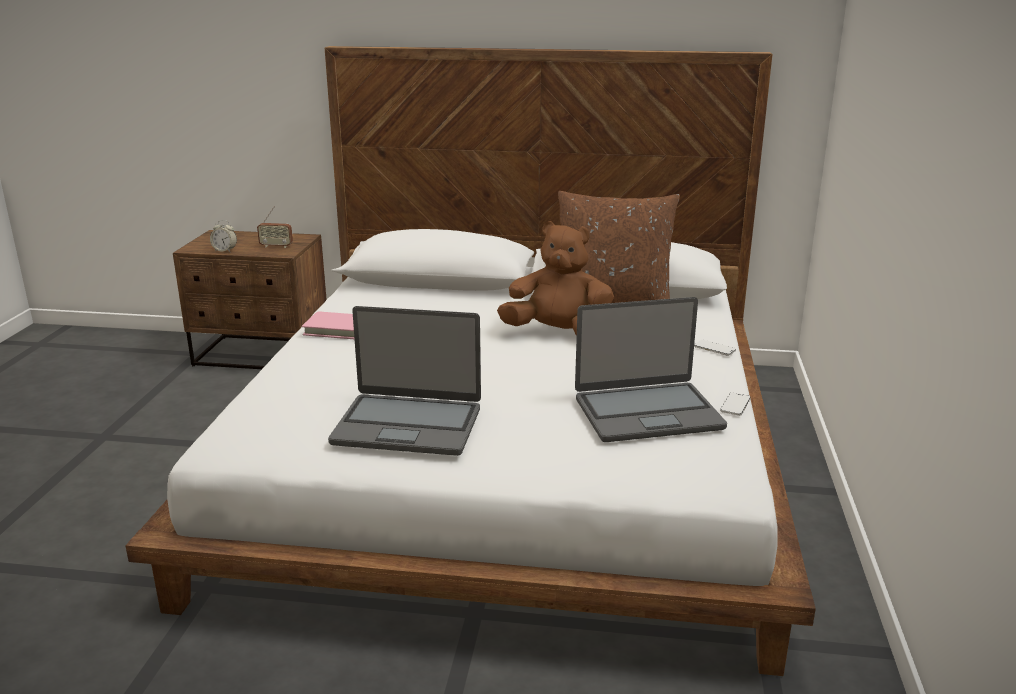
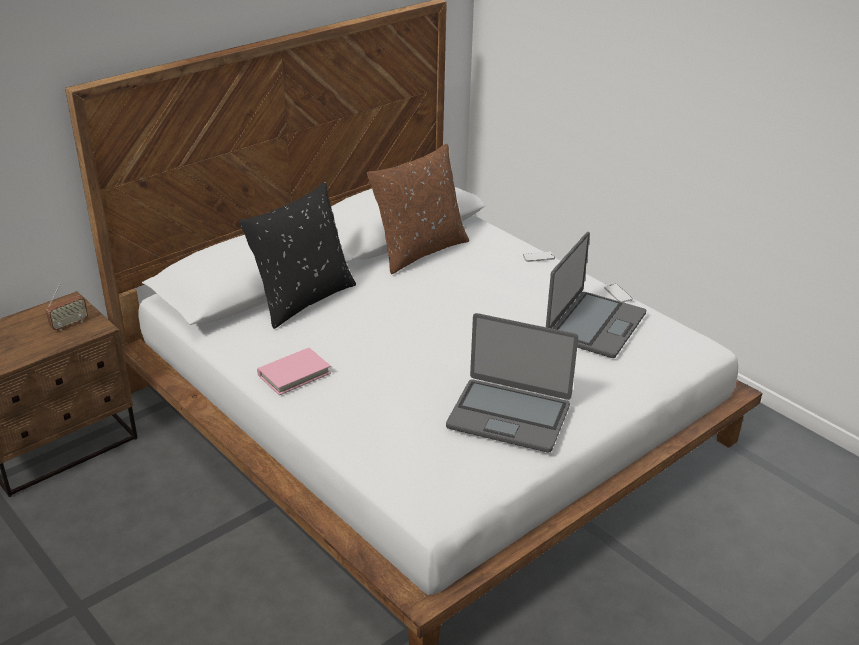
camera: 50 degrees left, 10 degrees up
alarm clock [210,220,237,252] -> none
laptop [328,306,481,456] -> laptop turned 60 degrees clockwise [446,313,578,453]
brown plush toy [497,221,614,336] -> none
none -> black pillow [239,182,356,329]

